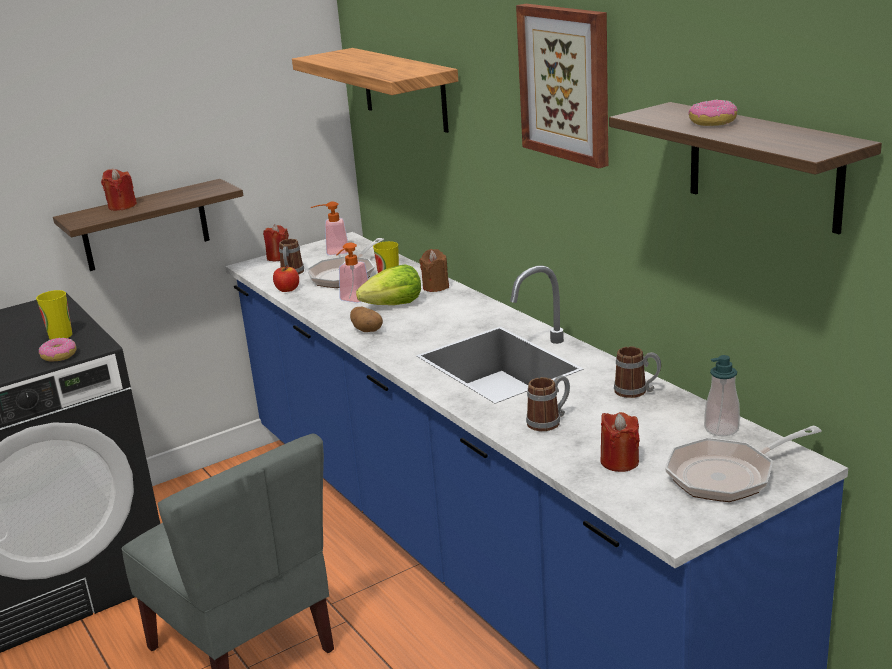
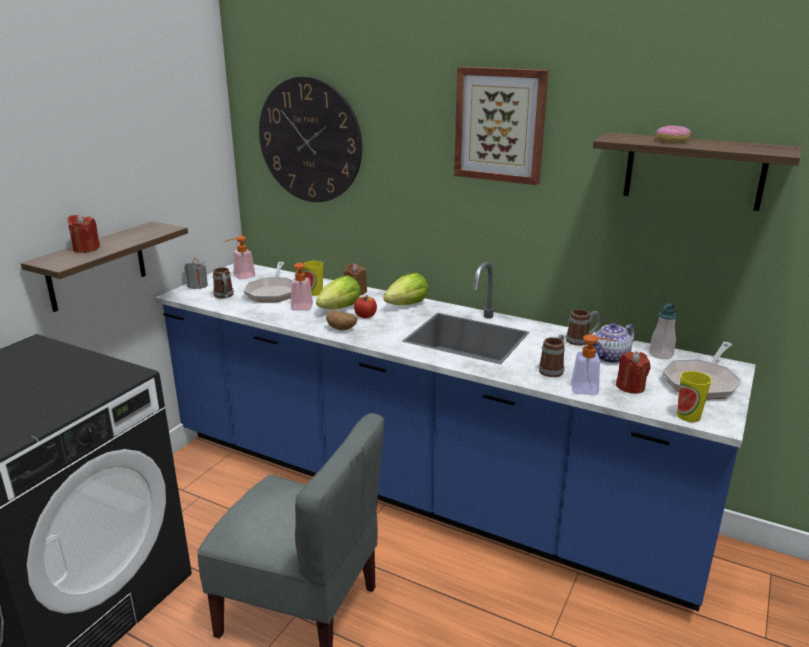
camera: 30 degrees left, 0 degrees up
cup [36,290,72,339] -> cup moved to [677,371,712,422]
donut [39,338,77,361] -> none
red candle [263,224,289,261] -> grey candle [184,258,208,289]
apple [273,265,299,292] -> apple moved to [354,295,377,318]
shelf [292,48,458,133] -> wall clock [259,76,362,202]
none -> lettuce [383,273,429,305]
none -> soap dispenser [571,334,617,395]
none -> teapot [592,323,635,363]

